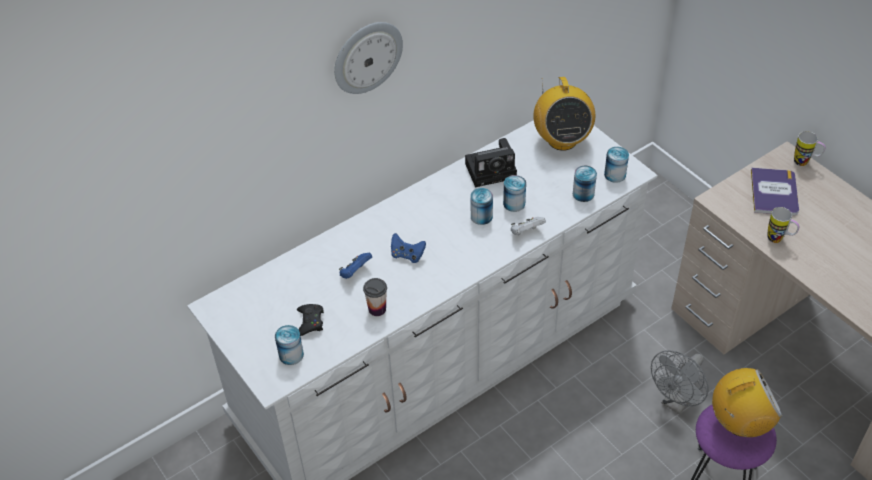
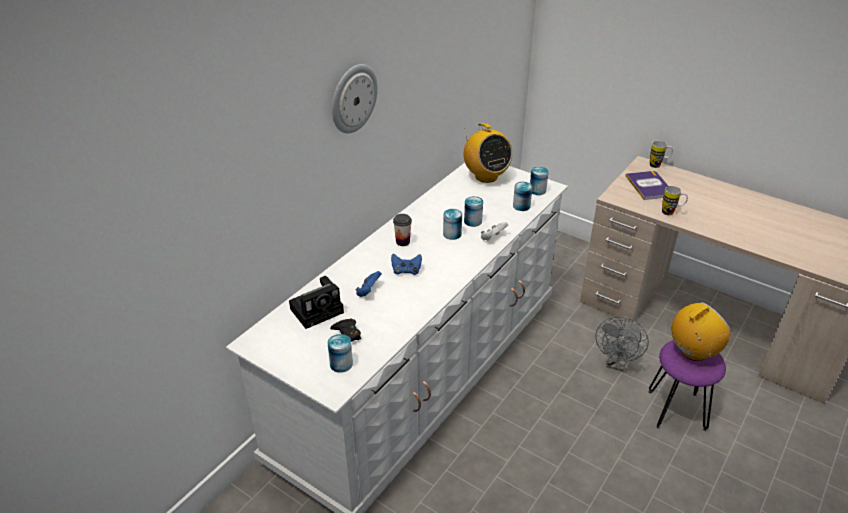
camera: 20 degrees left, 10 degrees down
cup [363,278,387,316] -> cup moved to [393,214,412,246]
camera [465,138,517,187] -> camera moved to [289,276,344,329]

